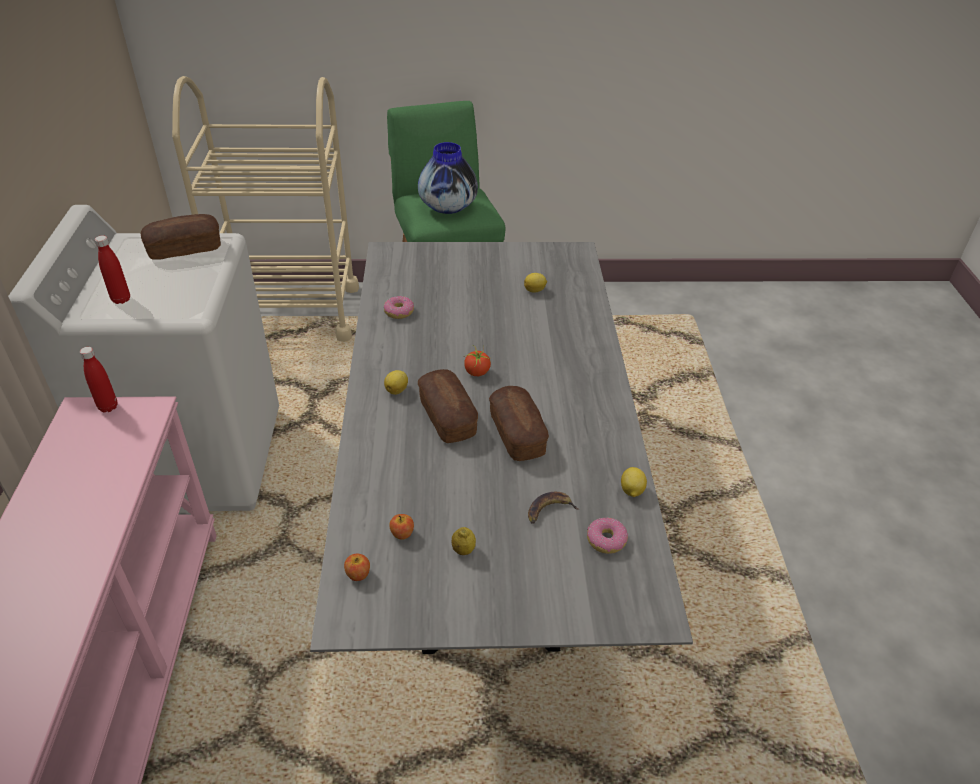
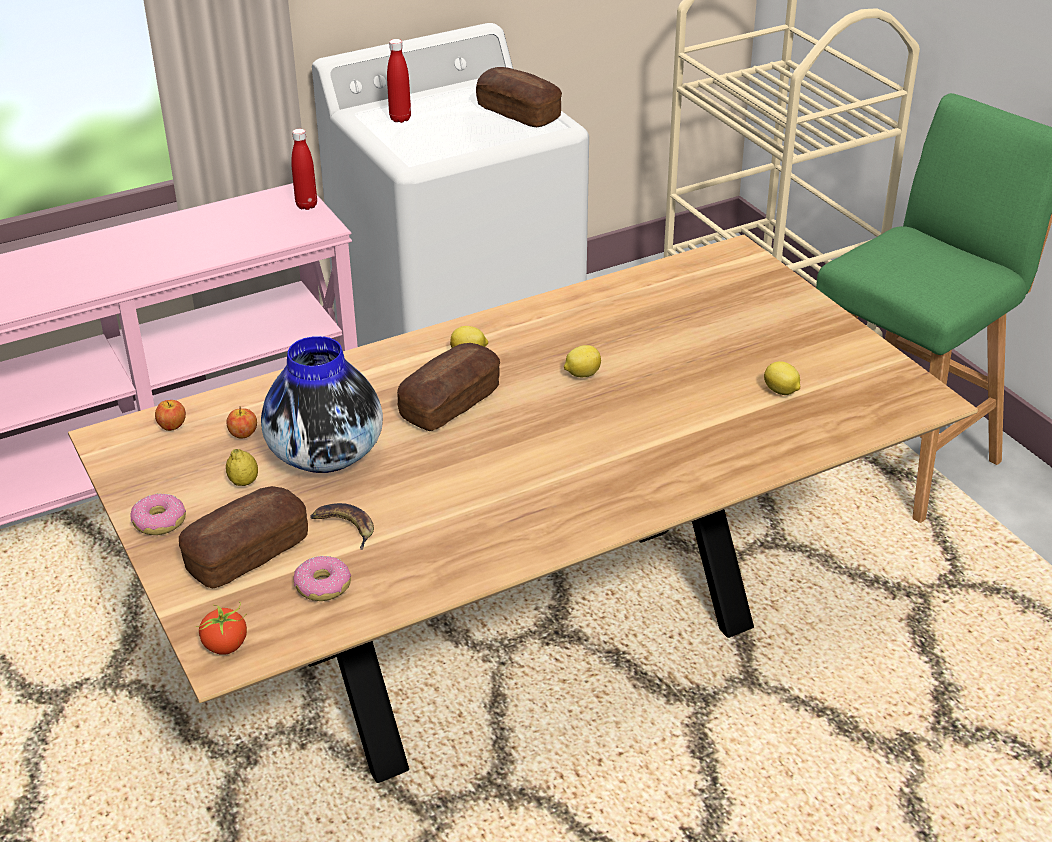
camera: 65 degrees right, 5 degrees down
grey dining table [310,242,693,654] -> brown dining table [68,235,978,783]
donut [384,296,414,319] -> donut moved to [130,493,186,535]
vase [418,142,478,214] -> vase moved to [261,336,383,473]
tomato [464,345,491,376] -> tomato moved to [196,601,247,655]
bread [489,386,549,461] -> bread moved to [179,486,308,589]
lemon [621,467,647,497] -> lemon moved to [564,345,601,377]

